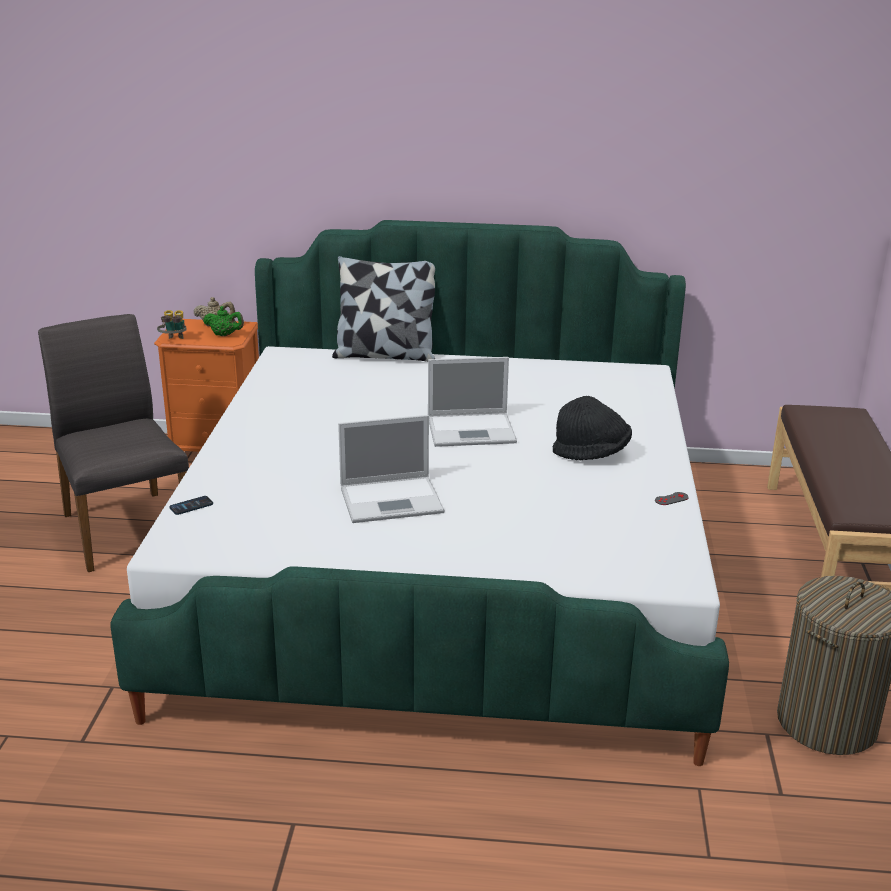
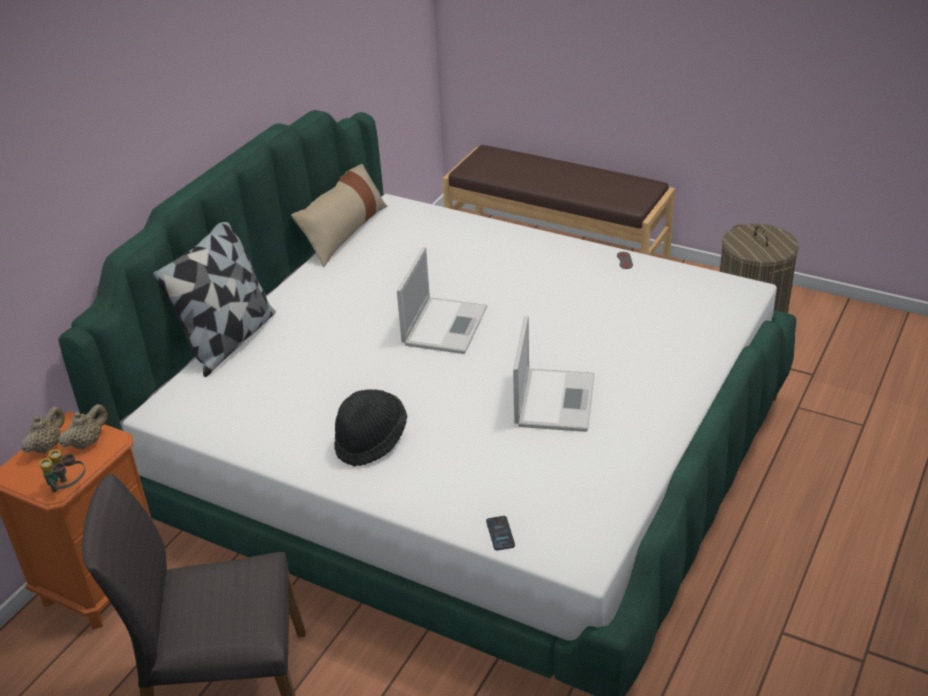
camera: 65 degrees left, 10 degrees up
green teapot [203,306,244,336] -> beige teapot [59,404,108,450]
black hat [553,396,632,461] -> black hat moved to [334,389,407,467]
none -> beige pillow [291,164,387,267]

